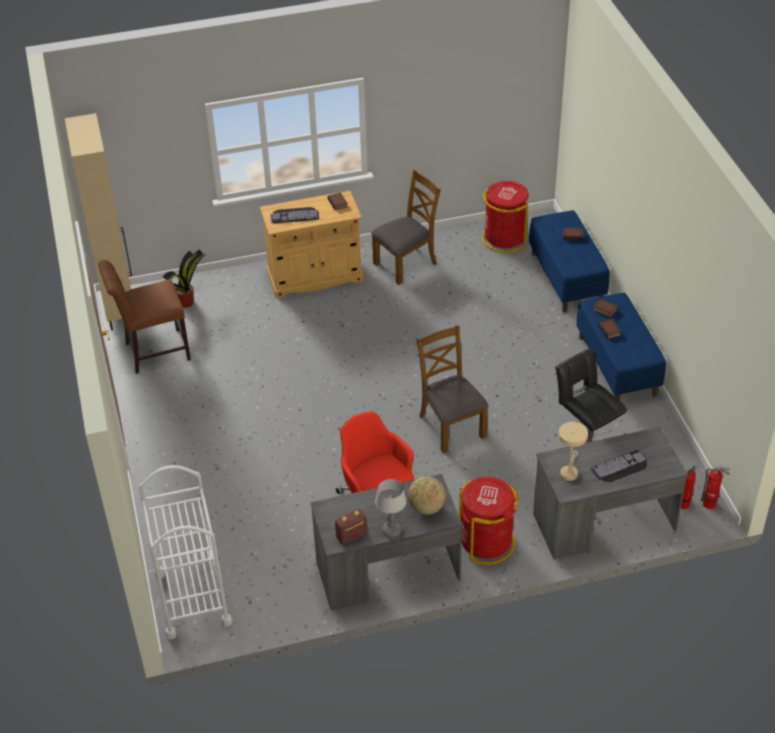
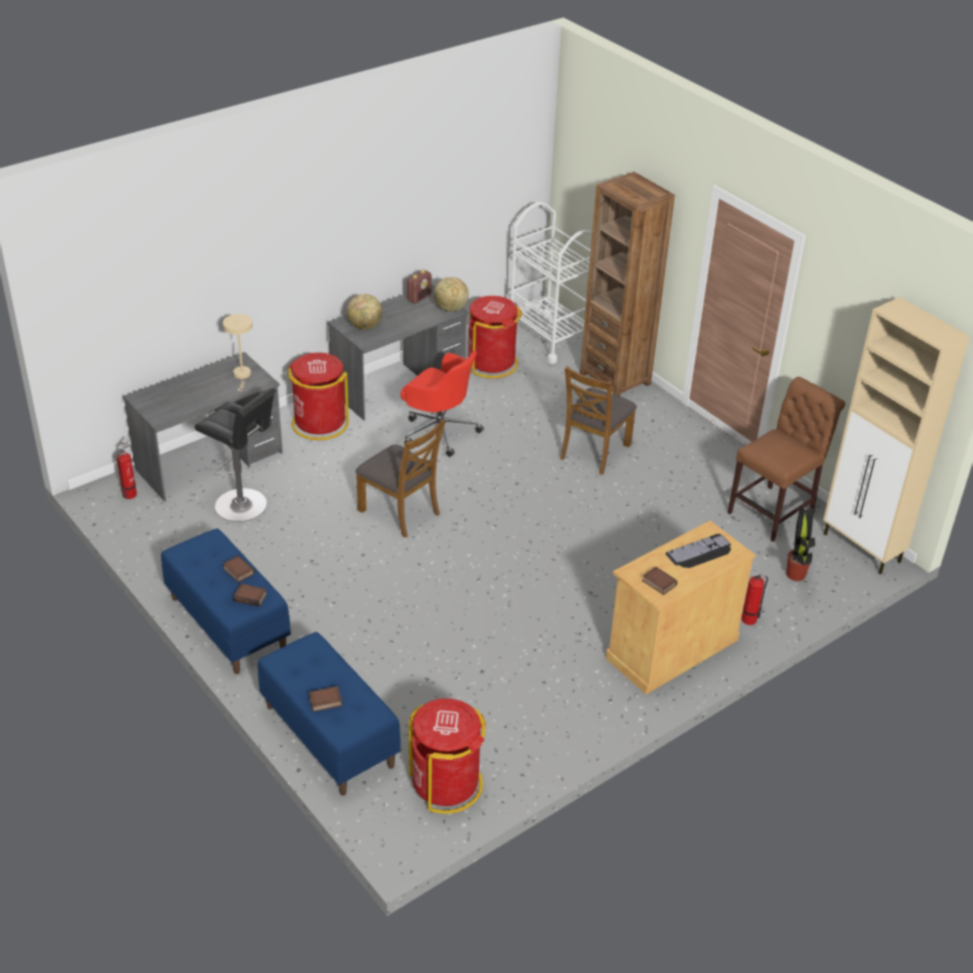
camera: 155 degrees right, 5 degrees down
brown chair [371,170,441,285] -> brown chair moved to [560,366,637,475]
table lamp [375,479,407,537] -> none
keyboard [591,450,648,482] -> none
fire extinguisher [701,466,730,509] -> fire extinguisher moved to [741,570,768,625]
none -> globe [434,277,469,312]
none -> red trash can [468,296,522,378]
none -> brown bookcase [580,172,675,396]

